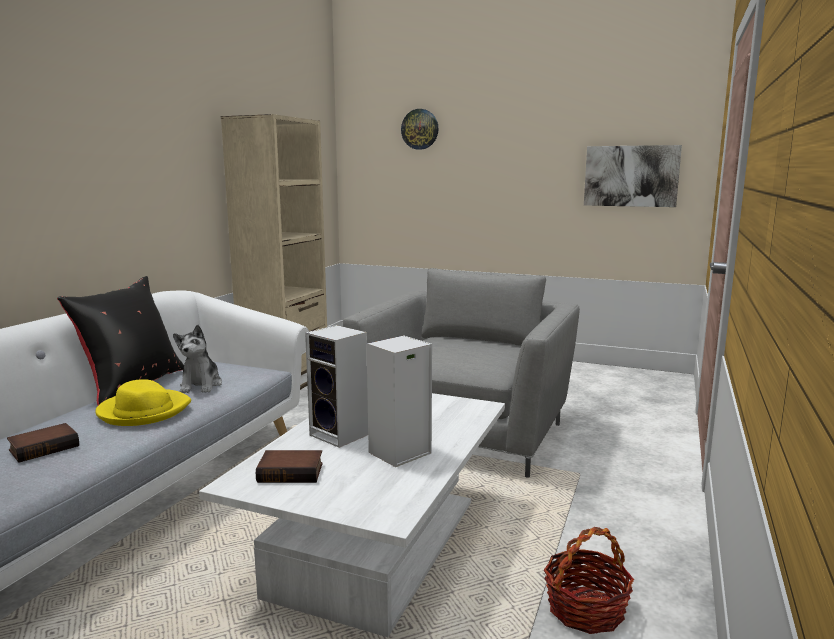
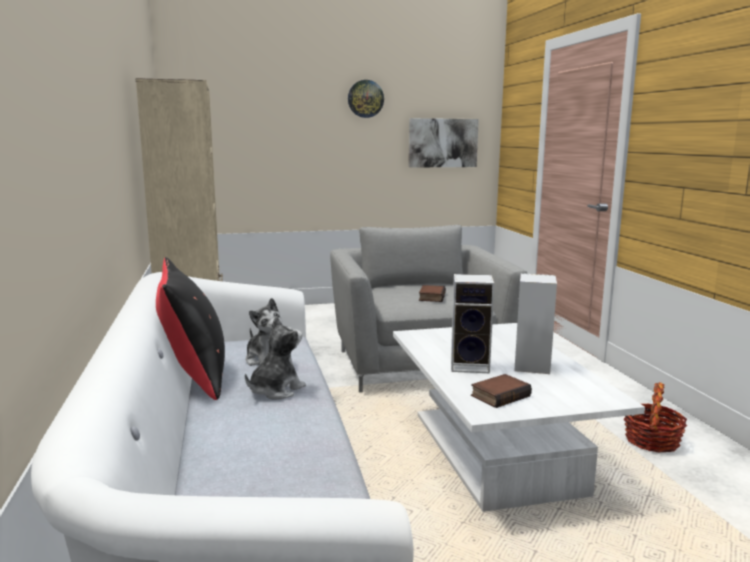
camera: 35 degrees left, 0 degrees up
book [7,423,79,463] -> book moved to [419,285,446,302]
yellow hat [95,379,191,426] -> plush toy [245,316,306,400]
wall clock [401,109,438,150] -> wall clock moved to [348,80,384,118]

